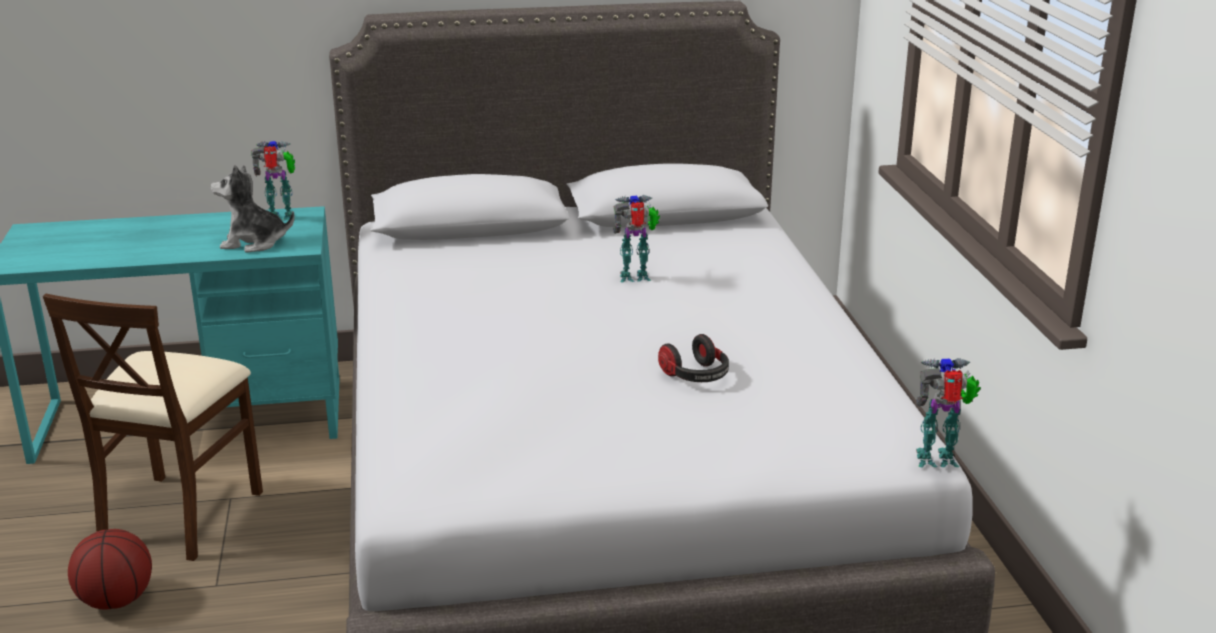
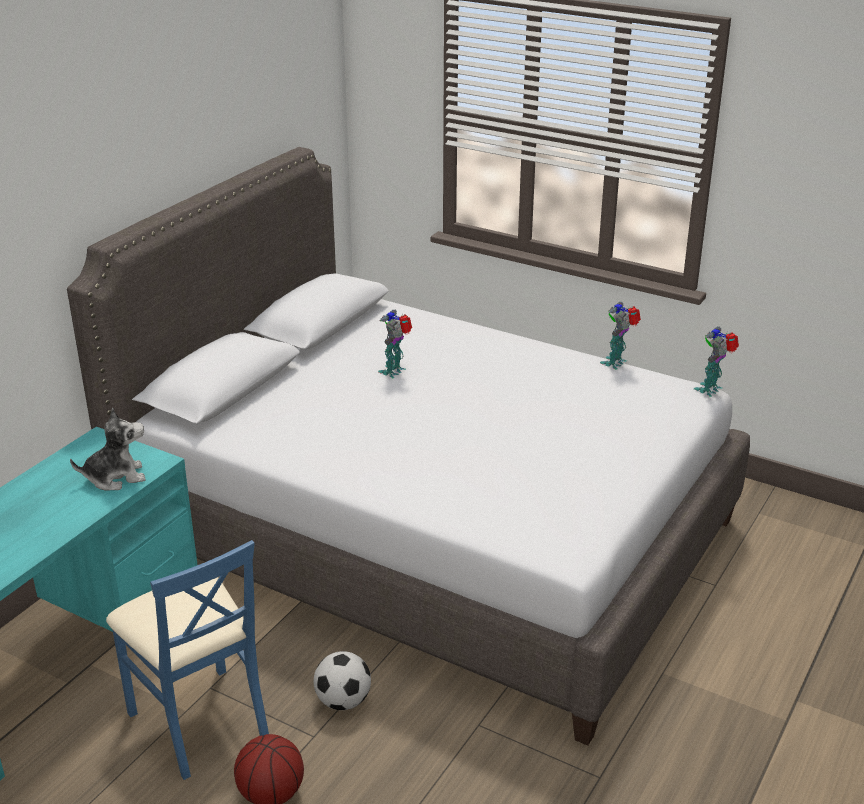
camera: 50 degrees left, 5 degrees up
beige chair [43,294,263,561] -> blue chair [106,540,269,780]
plush toy [211,165,295,252] -> plush toy turned 150 degrees counterclockwise [70,408,146,490]
toy robot [251,141,295,221] -> toy robot moved to [600,302,641,370]
headphones [658,334,729,382] -> none
none -> football [314,651,371,710]

